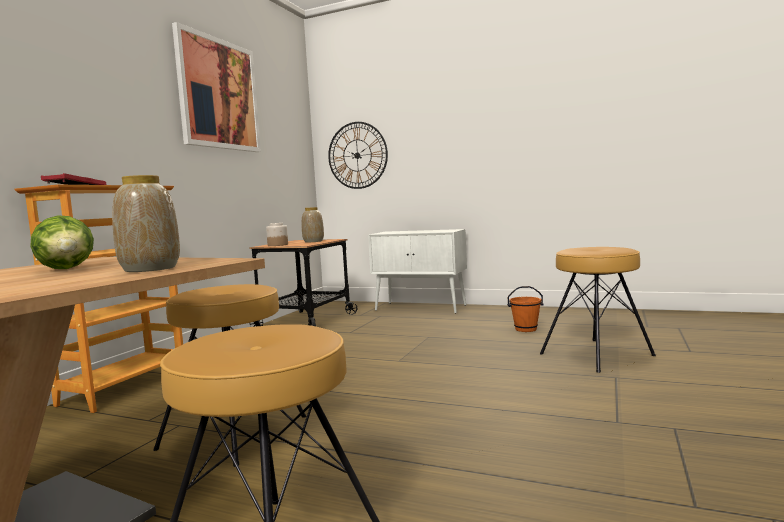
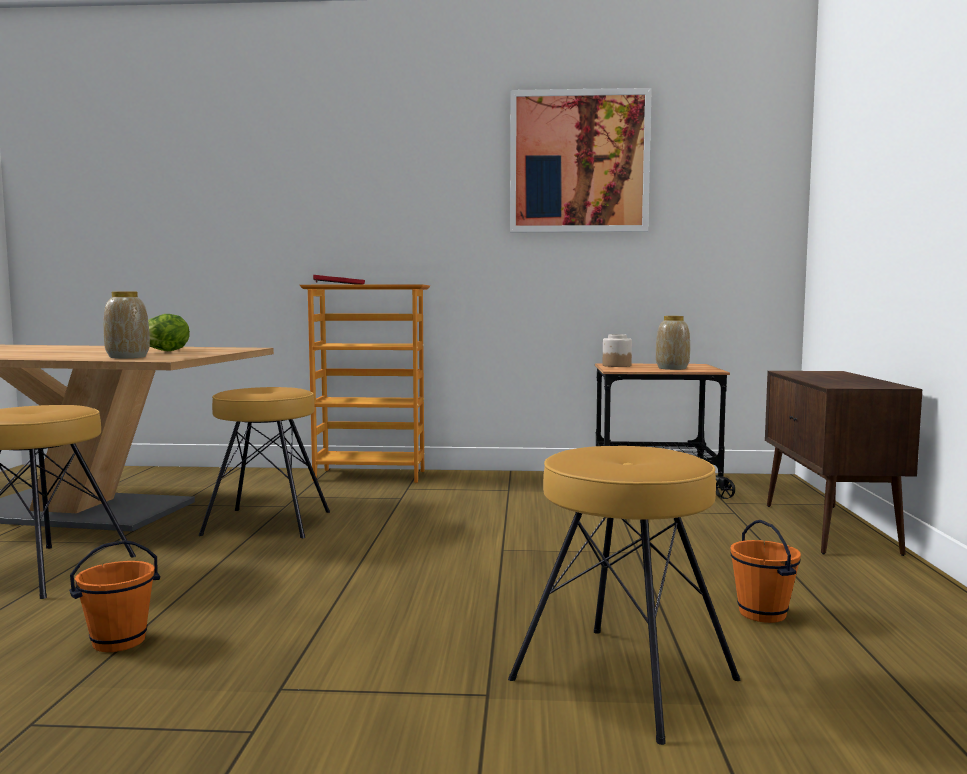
camera: 70 degrees right, 0 degrees up
wall clock [328,122,388,189] -> none
white cabinet [368,229,467,314] -> brown cabinet [765,371,922,556]
none -> orange bucket [69,540,160,652]

